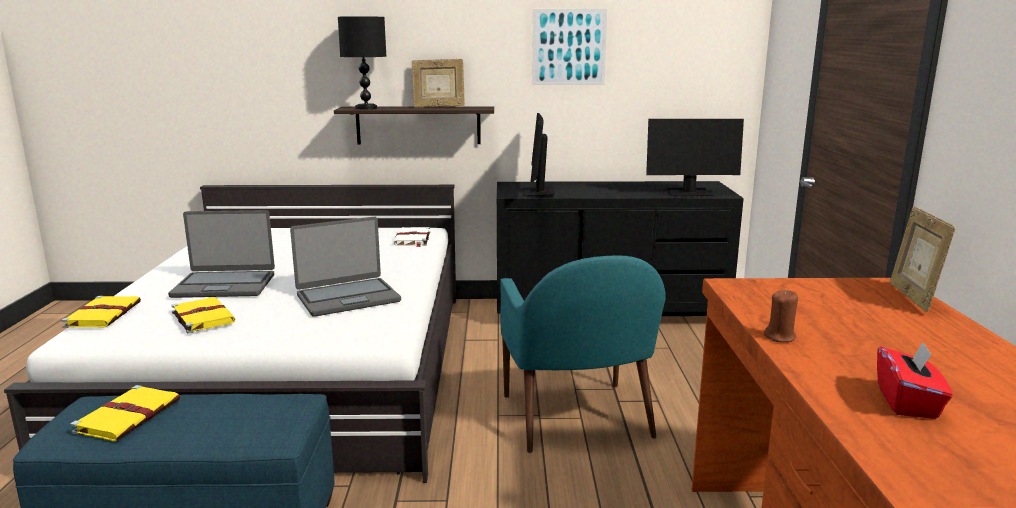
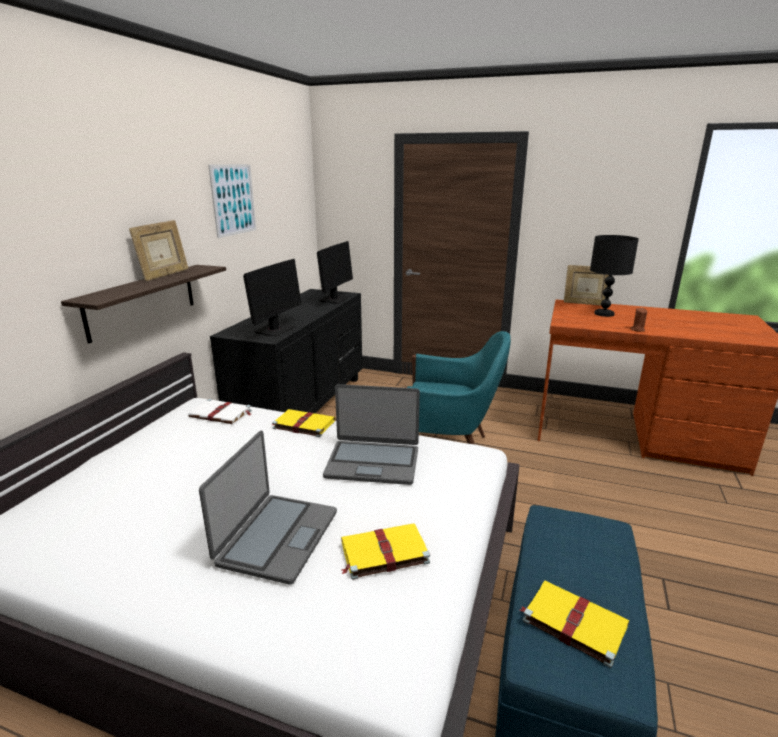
camera: 70 degrees left, 5 degrees up
yellow book [62,296,141,328] -> yellow book moved to [272,409,335,437]
laptop [290,217,401,317] -> laptop turned 105 degrees clockwise [323,384,420,485]
black table lamp [338,16,386,109] -> black table lamp moved to [590,235,639,317]
monitor [523,113,555,197] -> monitor turned 90 degrees counterclockwise [243,259,302,336]
red tissue box [877,341,953,419] -> none

